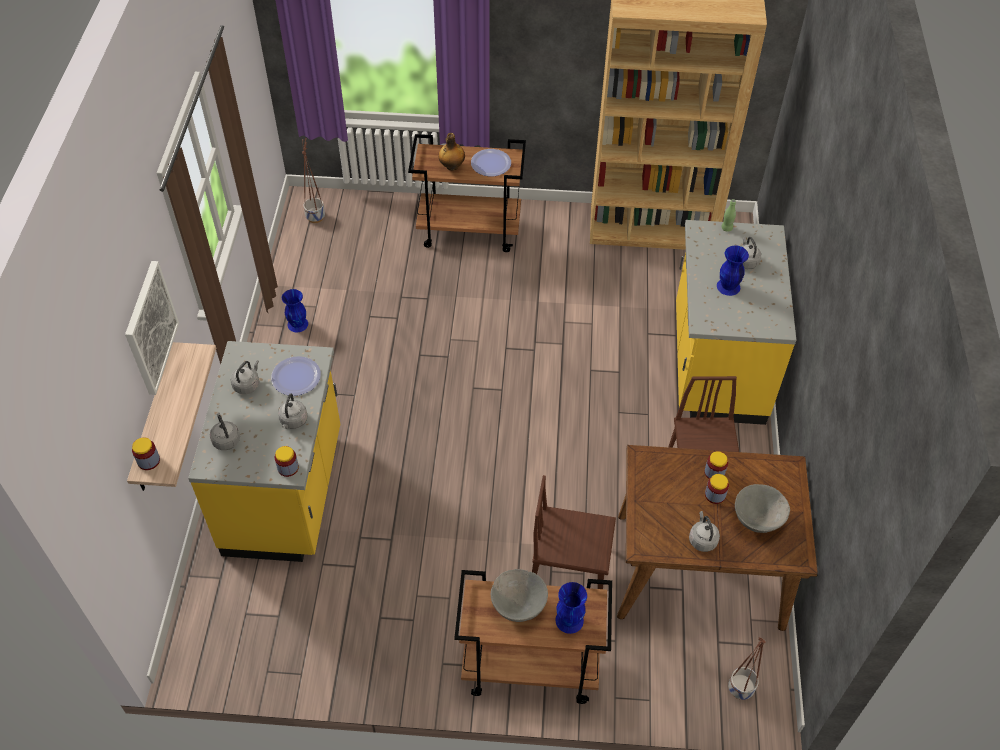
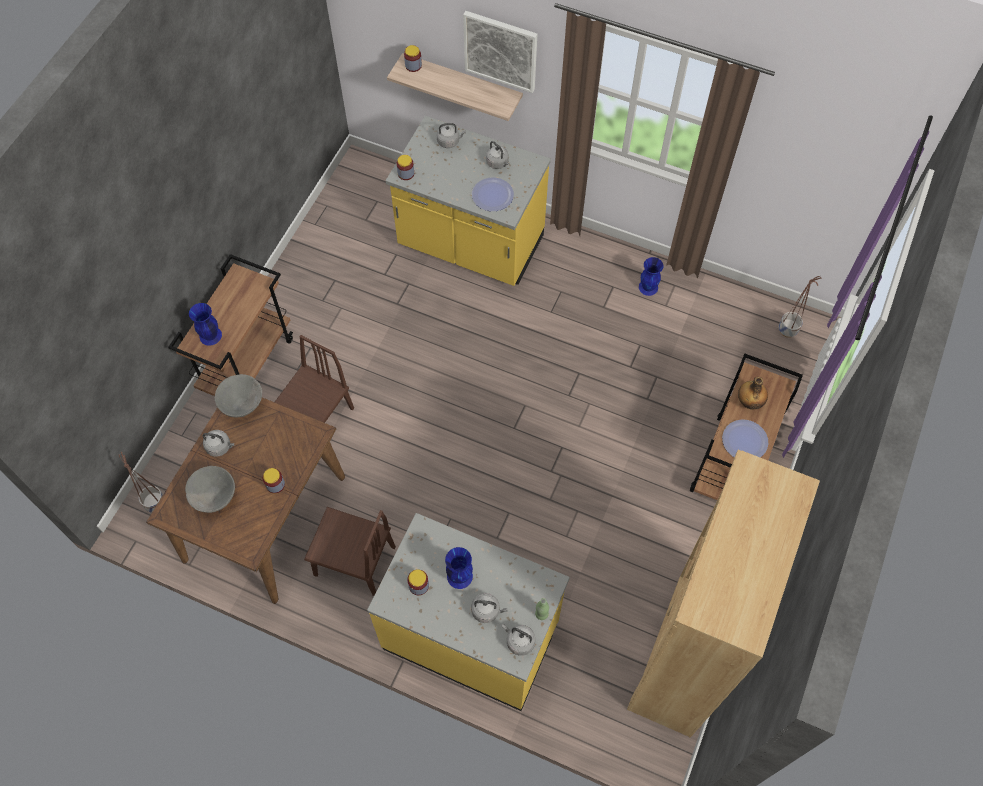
camera: 110 degrees right, 10 degrees up
grey kettle [278,394,308,429] -> grey kettle moved to [502,624,536,656]
grey bowl [491,569,548,622] -> grey bowl moved to [215,374,262,418]
jar [705,474,729,504] -> jar moved to [407,569,429,595]

